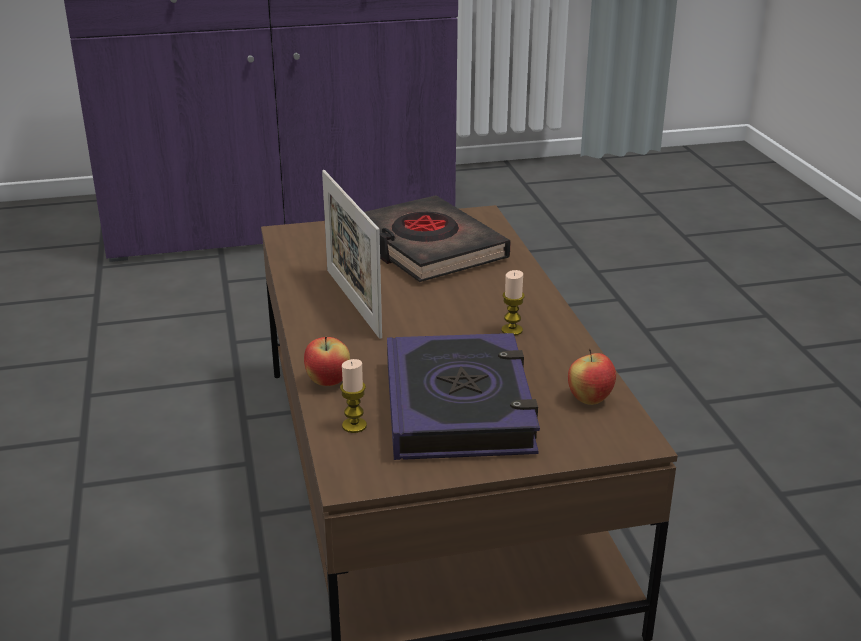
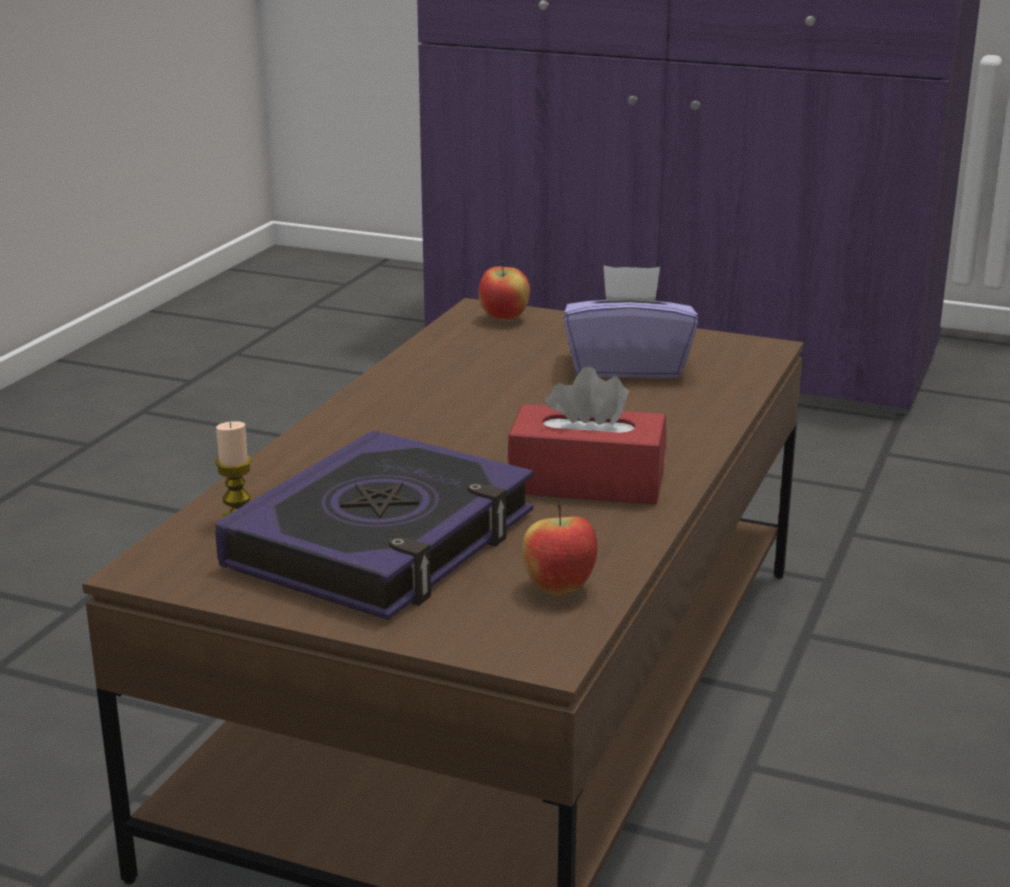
camera: 35 degrees right, 5 degrees down
apple [304,336,350,386] -> apple moved to [479,261,530,321]
picture frame [322,170,382,339] -> none
black book [364,195,511,282] -> purple tissue box [563,266,698,378]
candle [501,270,525,336] -> red tissue box [508,367,666,505]

